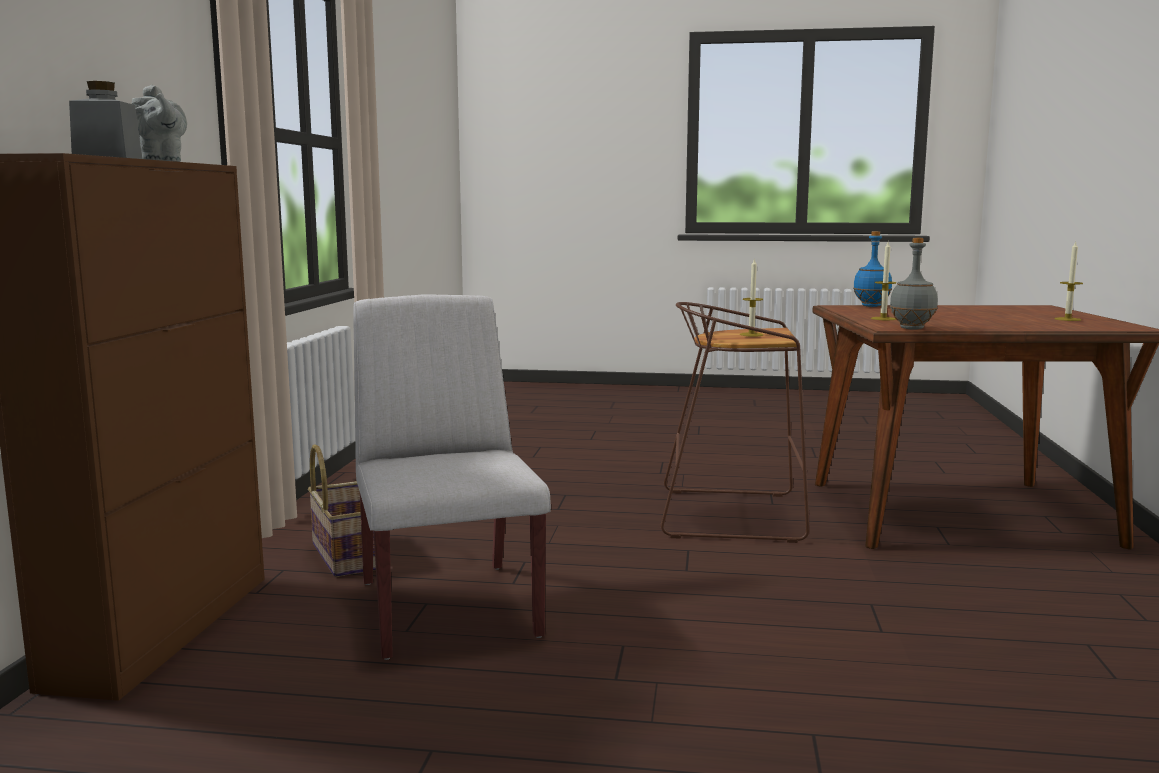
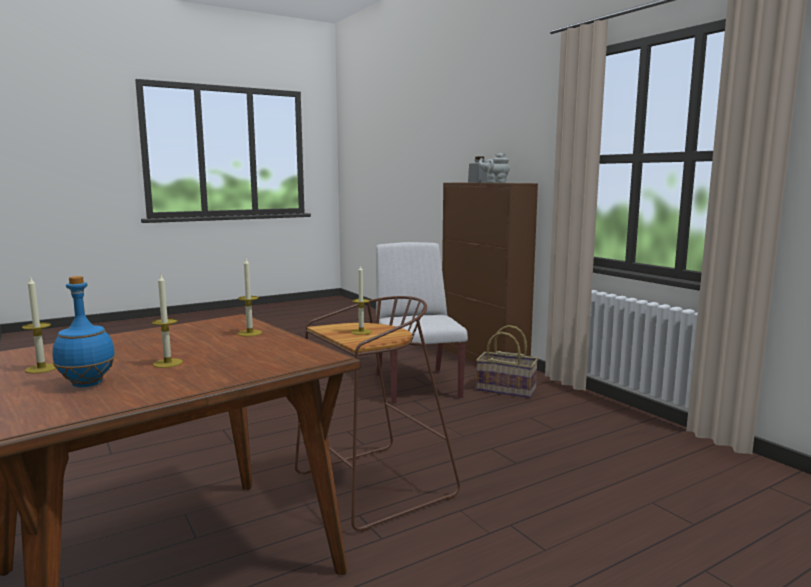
camera: 140 degrees right, 0 degrees up
white chair [353,294,551,660] -> white chair turned 135 degrees counterclockwise [376,242,468,404]
blue bottle [853,231,892,307] -> blue bottle moved to [52,276,116,387]
grey bottle [889,238,938,330] -> none
none -> candle [152,275,183,368]

